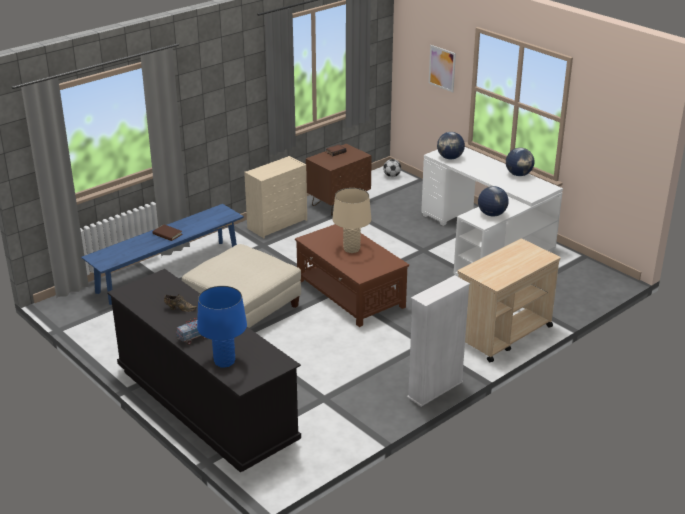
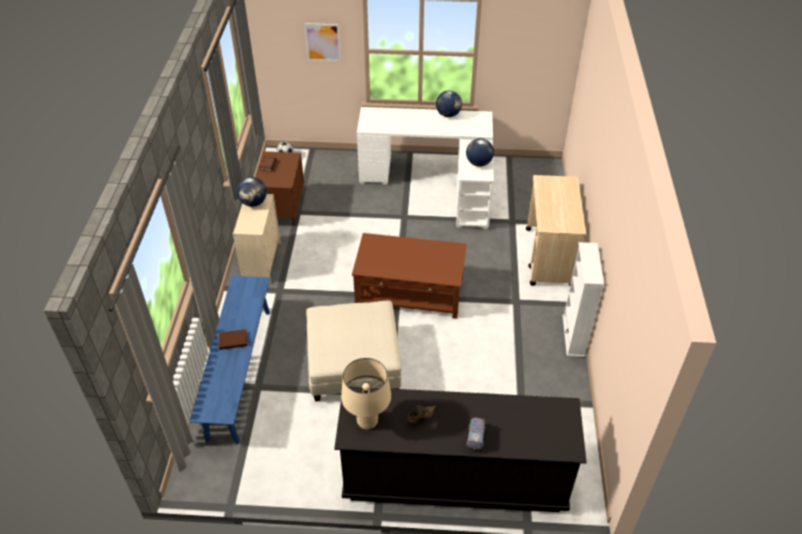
camera: 45 degrees left, 15 degrees up
blue table lamp [197,286,247,368] -> none
beige table lamp [333,188,372,253] -> beige table lamp moved to [341,358,391,430]
globe [437,132,465,159] -> globe moved to [237,177,267,207]

